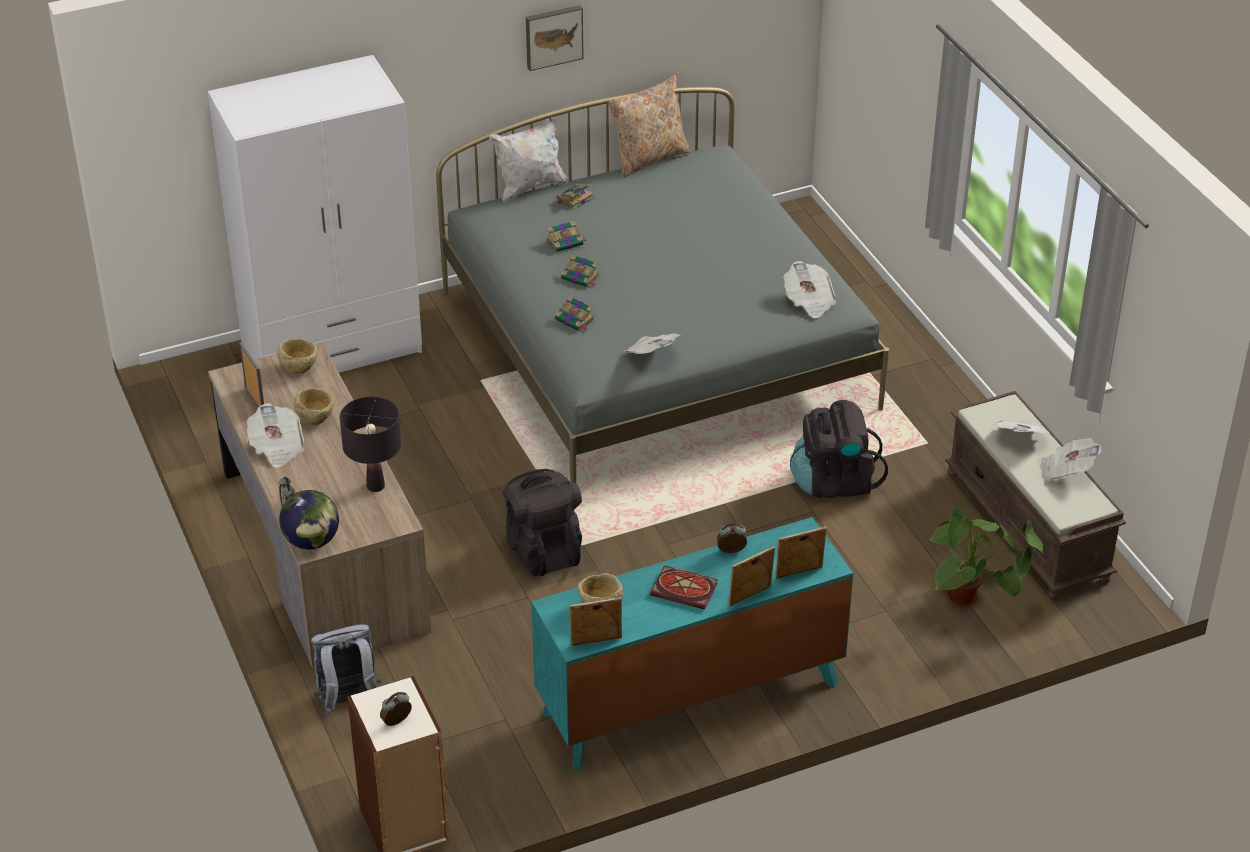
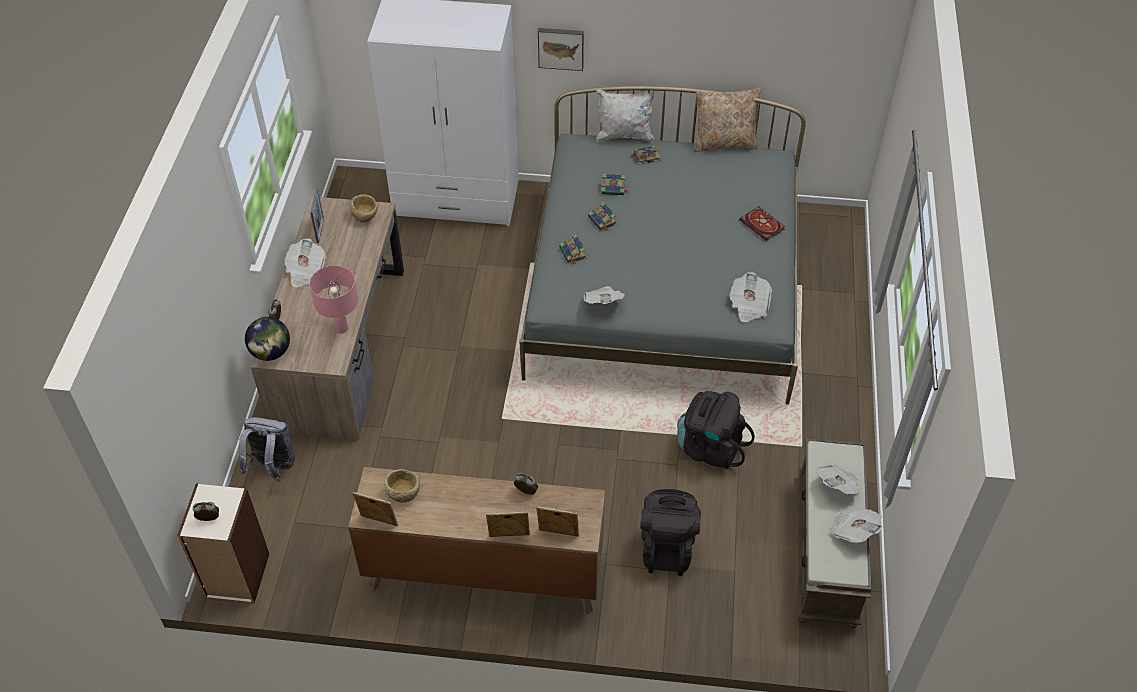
camera: 30 degrees right, 10 degrees up
beige bowl [294,387,334,425] -> none
black table lamp [340,397,401,492] -> pink table lamp [310,265,358,334]
black backpack [503,469,582,576] -> black backpack moved to [640,489,701,576]
picture [526,5,584,71] -> picture moved to [538,28,584,71]
turquoise dresser [531,517,853,770] -> brown dresser [348,467,605,615]
book [650,565,718,610] -> book moved to [739,206,785,241]
potted plant [930,507,1043,607] -> none

